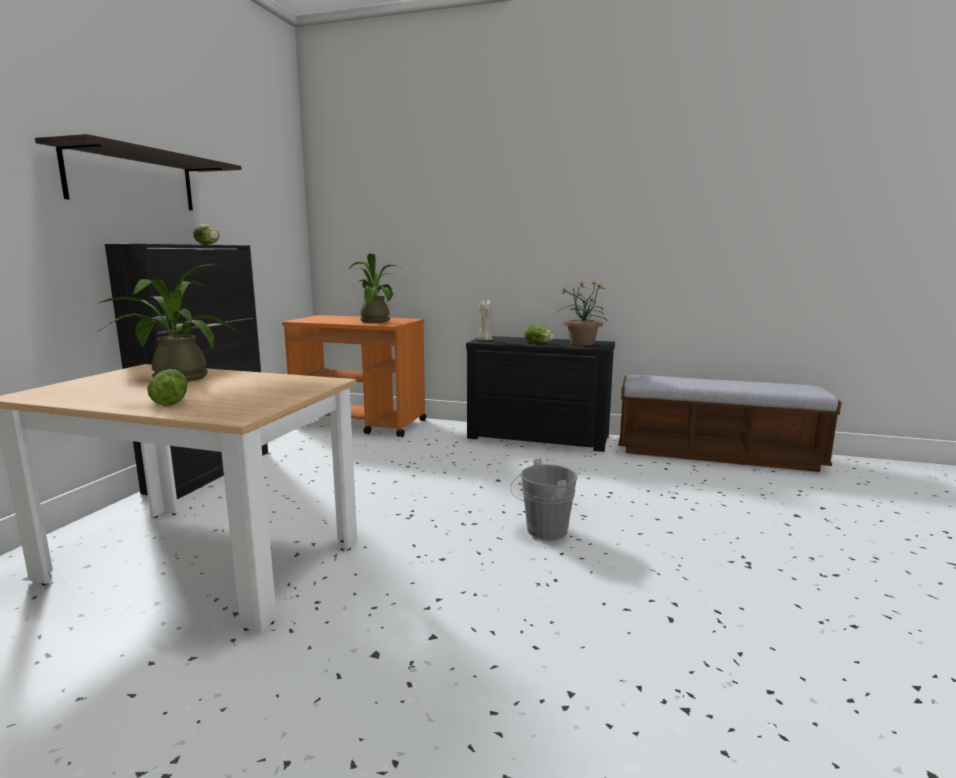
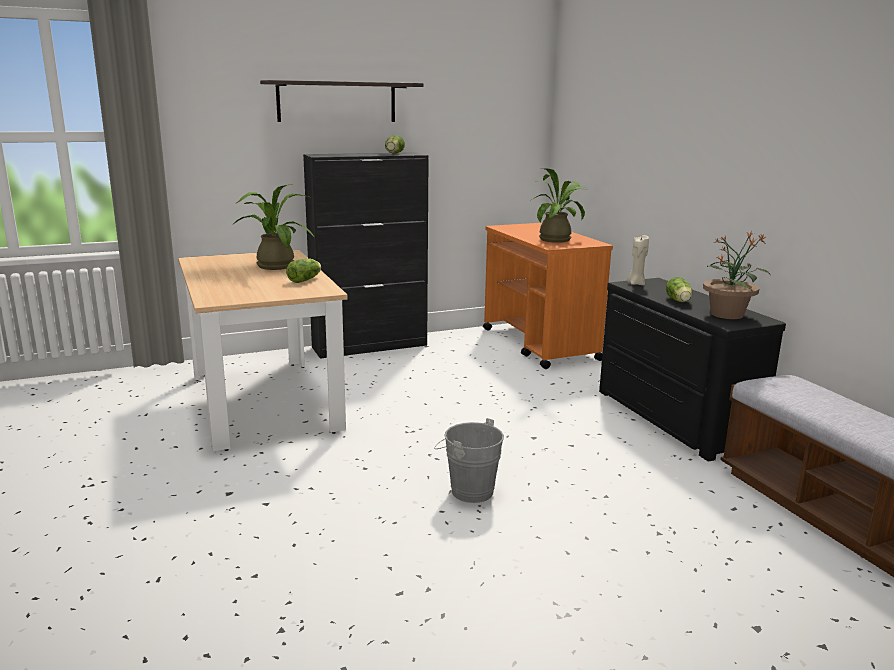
camera: 50 degrees right, 5 degrees up
lettuce [147,369,187,406] -> lettuce moved to [286,259,321,283]

